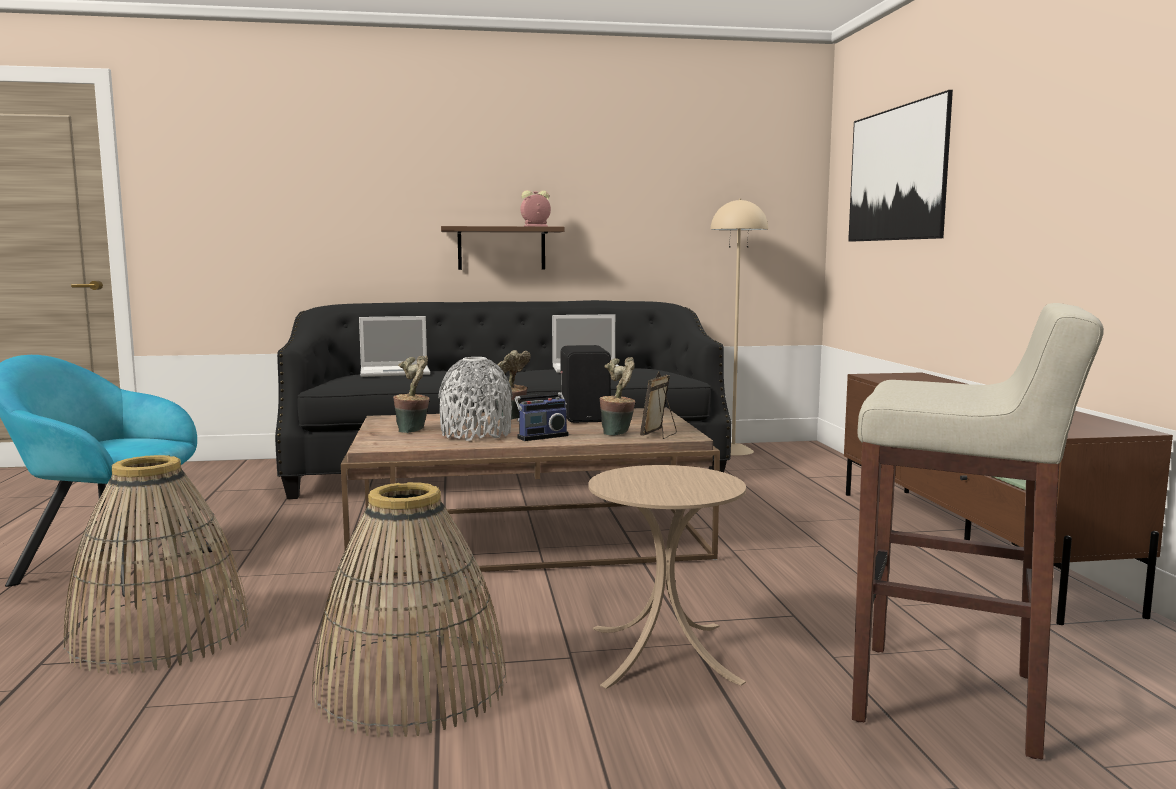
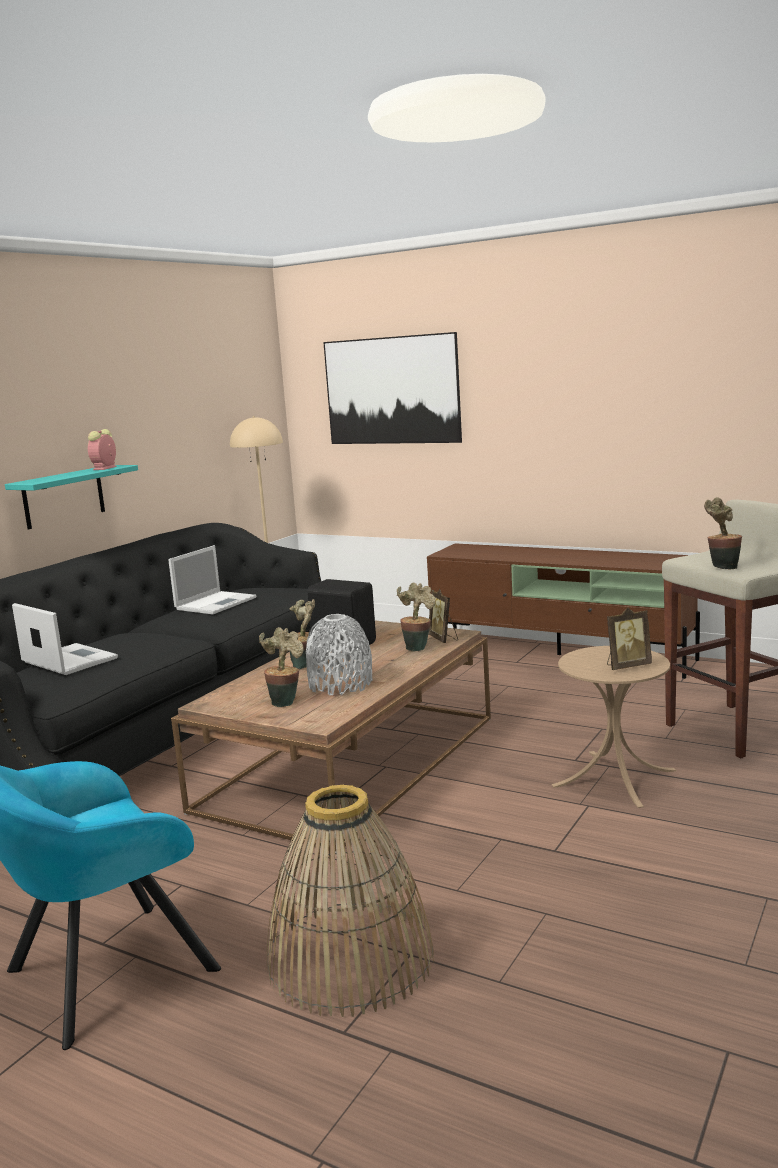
camera: 50 degrees left, 5 degrees up
basket [312,482,506,738] -> none
laptop [359,316,430,377] -> laptop turned 75 degrees counterclockwise [12,603,118,675]
brown shelf [441,226,565,270] -> turquoise shelf [5,465,138,529]
radio [515,371,569,441] -> none
none -> picture frame [607,607,652,670]
none -> potted plant [704,497,742,570]

